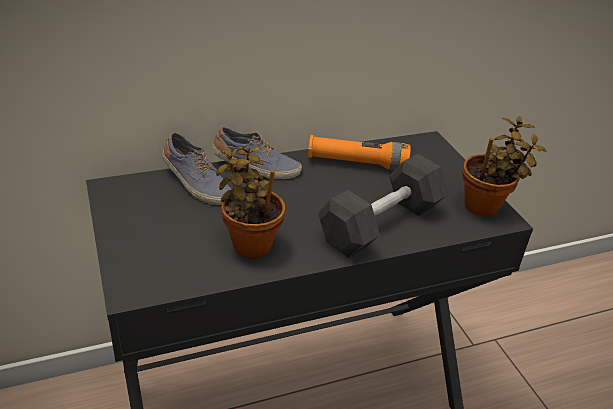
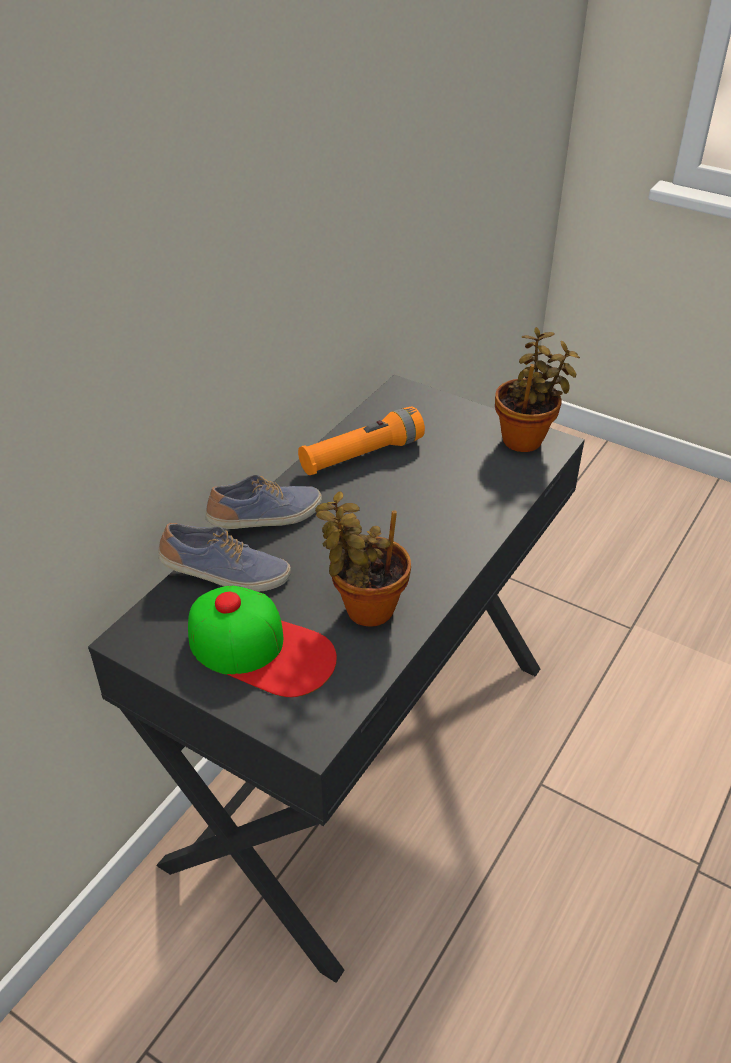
camera: 35 degrees left, 5 degrees up
black dumbbell [318,154,448,258] -> none
none -> cap [188,586,337,697]

